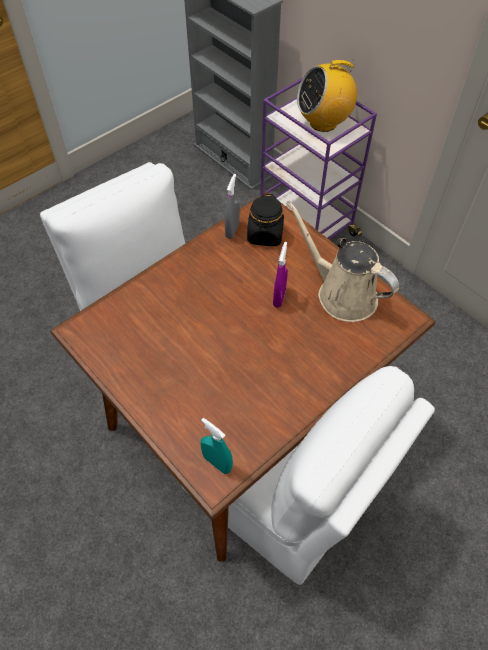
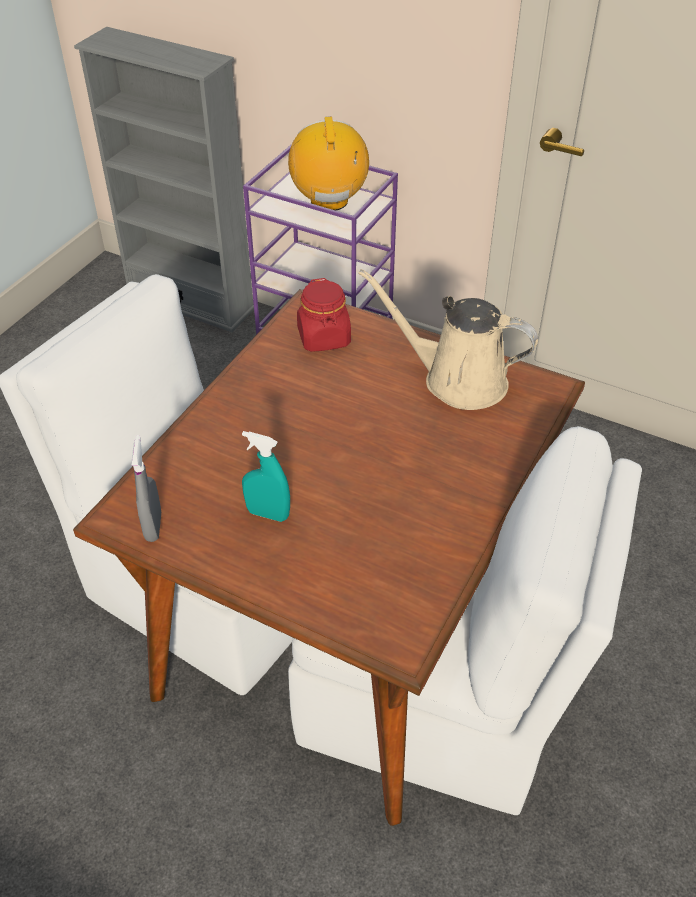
camera: 20 degrees left, 10 degrees down
turquoise spray bottle [201,418,233,474] -> turquoise spray bottle moved to [242,431,290,522]
grey spray bottle [225,174,240,239] -> grey spray bottle moved to [132,435,161,542]
black jar [247,194,284,246] -> red jar [297,278,351,352]
purple spray bottle [273,242,288,308] -> none
radio [297,59,357,132] -> radio turned 120 degrees clockwise [288,117,369,211]

